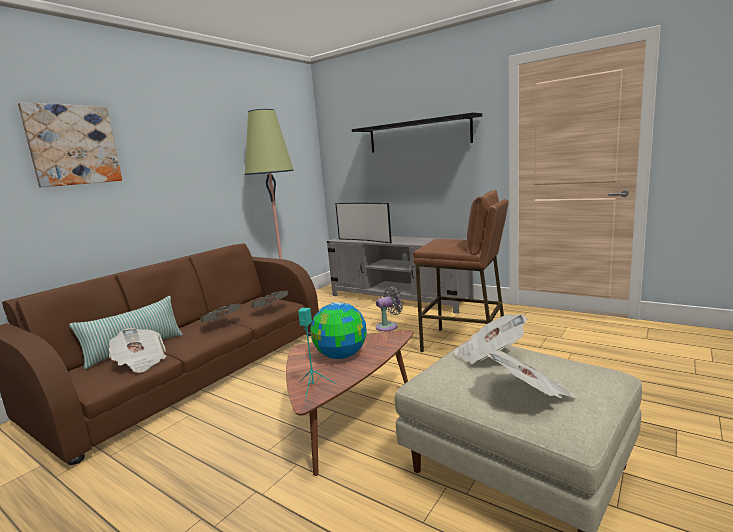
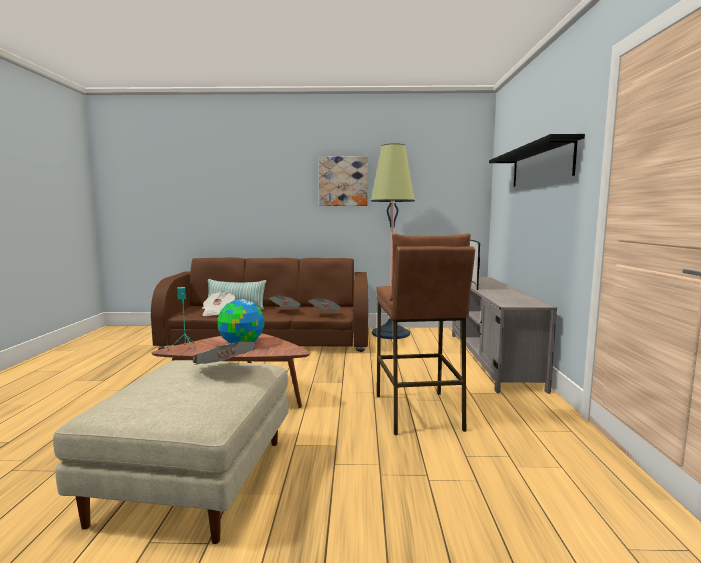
camera: 55 degrees right, 5 degrees down
picture [18,102,122,187] -> picture moved to [319,156,368,206]
grey fan [376,286,403,332] -> none
newspaper [486,350,577,398] -> none

